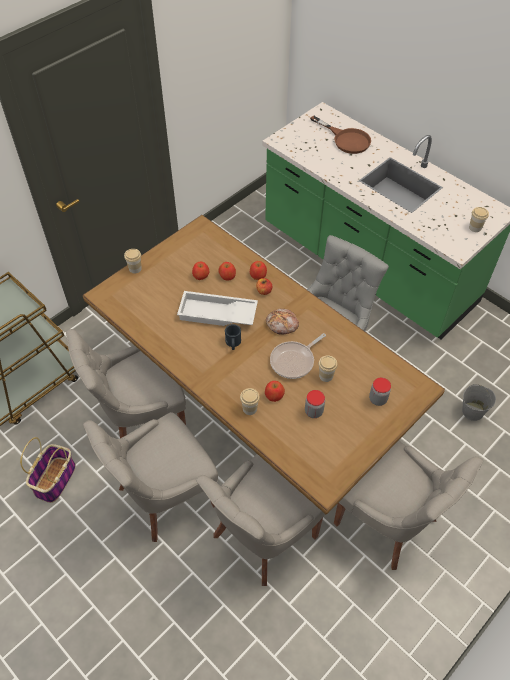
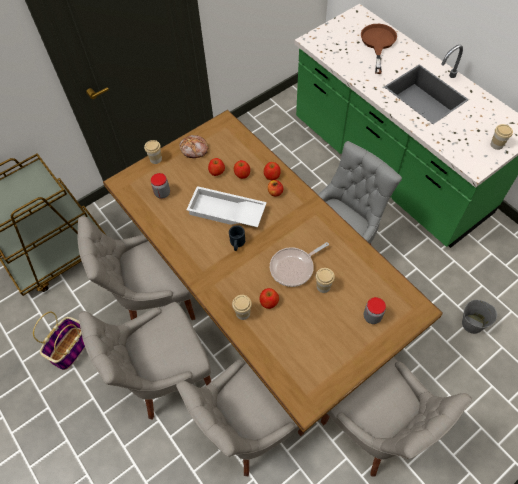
camera: 10 degrees right, 5 degrees up
bread [266,309,299,335] -> bread moved to [179,135,208,158]
jar [305,390,325,418] -> jar moved to [151,173,170,199]
brown frying pan [310,116,371,154] -> brown frying pan turned 135 degrees counterclockwise [361,24,397,74]

